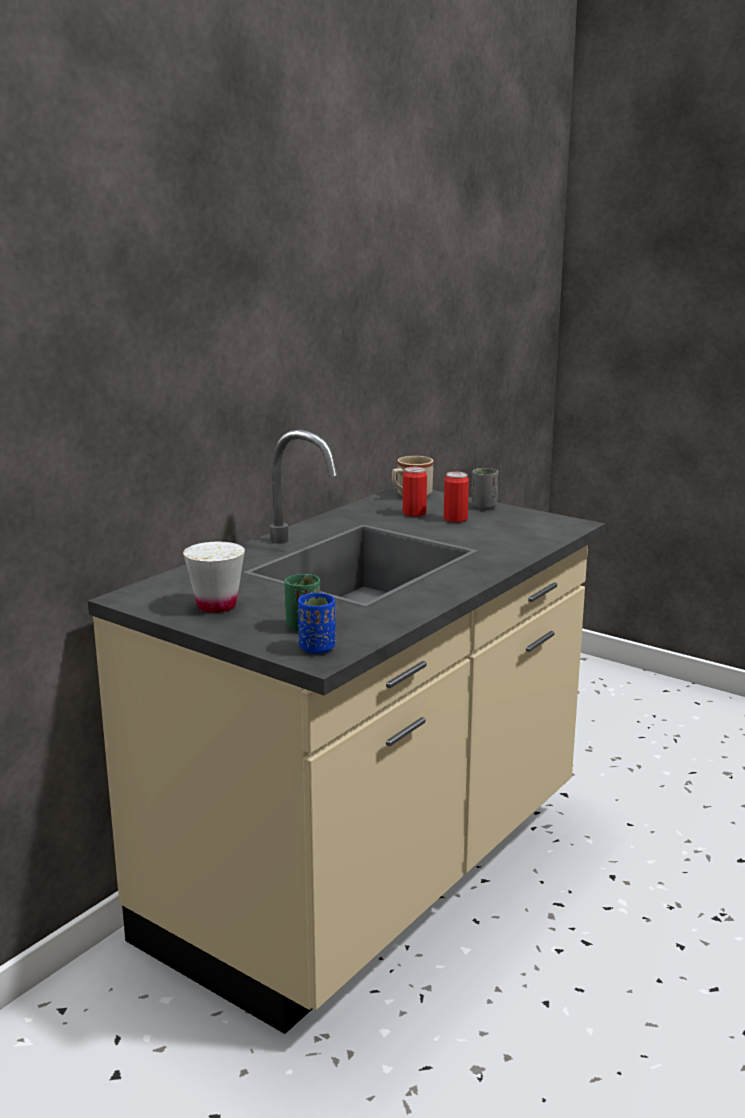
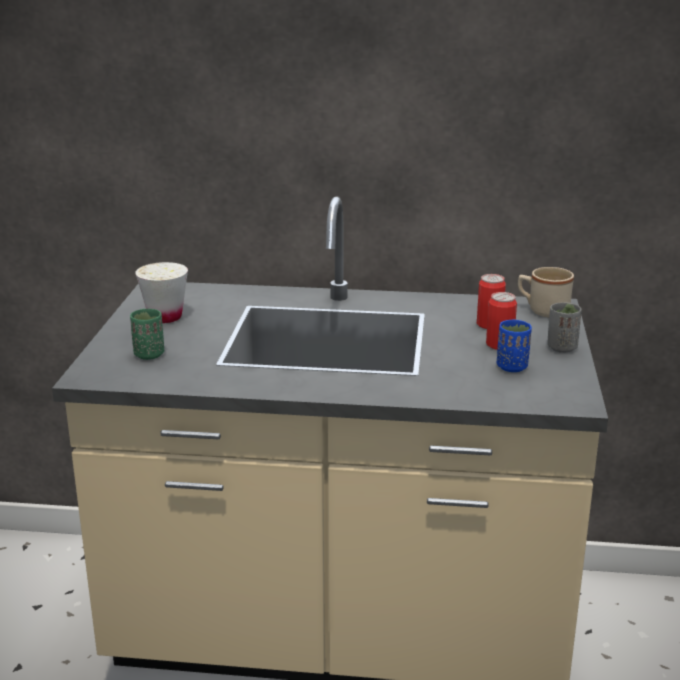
camera: 60 degrees right, 5 degrees up
blue cup [298,593,335,654] -> blue cup moved to [497,320,532,372]

